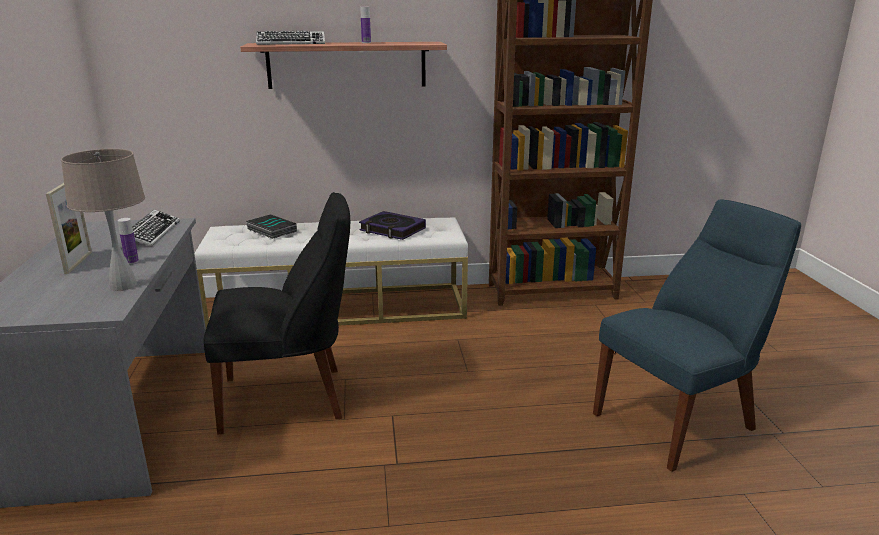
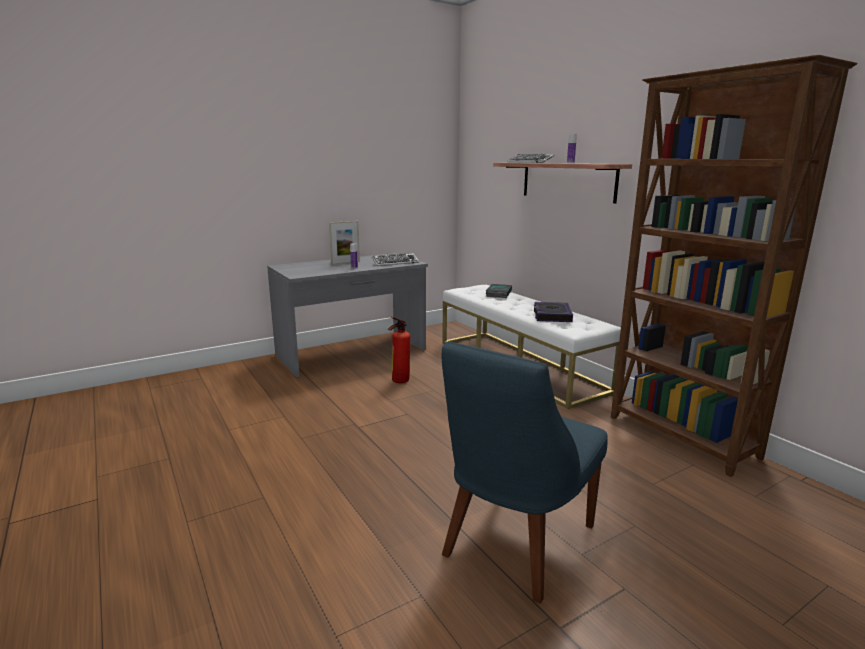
camera: 65 degrees right, 5 degrees down
beige table lamp [61,149,145,291] -> none
black chair [203,192,350,434] -> fire extinguisher [388,316,410,383]
blue chair [593,199,801,472] -> blue chair turned 90 degrees clockwise [442,342,608,604]

